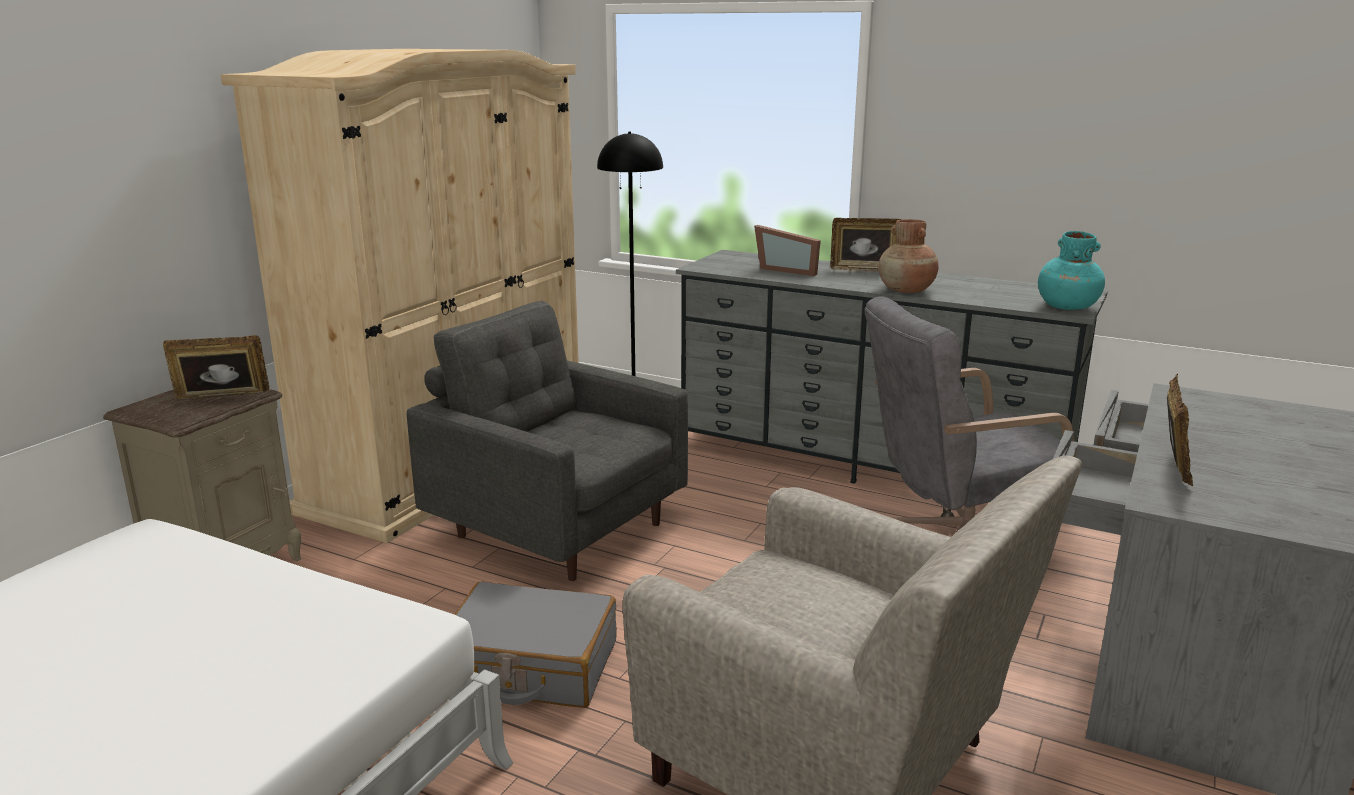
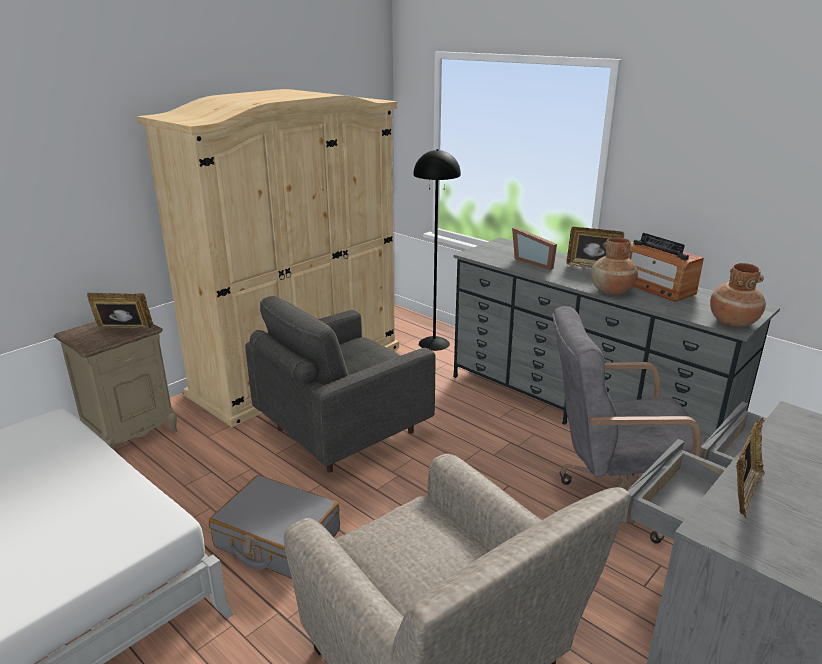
camera: 15 degrees right, 5 degrees up
grey armchair [407,301,688,581] -> grey armchair turned 90 degrees counterclockwise [245,296,436,472]
turquoise vase [1038,231,1105,310] -> brown vase [710,263,766,326]
none -> radio [628,233,704,302]

